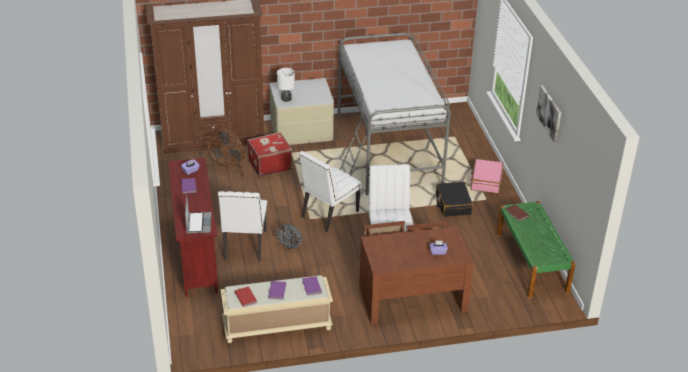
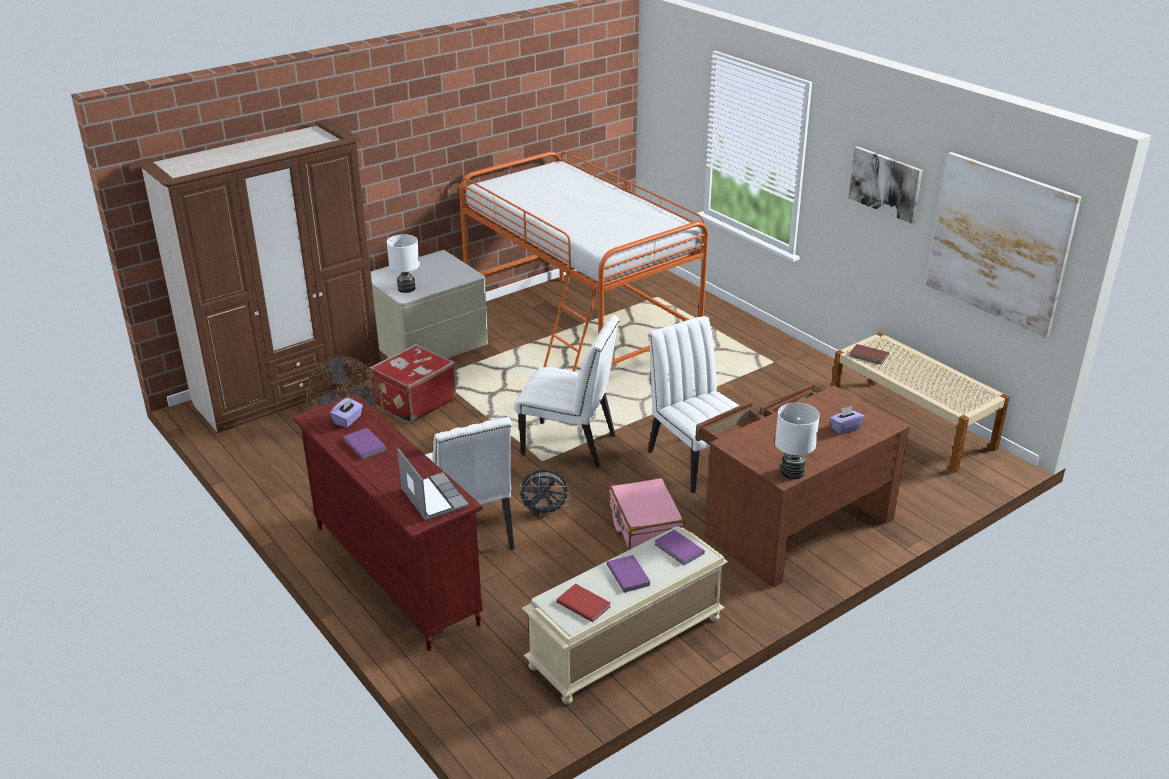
camera: 25 degrees left, 5 degrees down
white chair [299,151,362,232] -> white chair turned 90 degrees counterclockwise [515,315,619,468]
grey bed [338,33,451,195] -> orange bed [459,152,708,403]
black suitcase [436,182,473,217] -> none
pink suitcase [470,159,503,194] -> pink suitcase moved to [609,478,685,550]
green bench [496,201,575,299] -> beige bench [831,332,1010,473]
none -> white table lamp [775,403,820,479]
none -> picture [926,152,1082,338]

